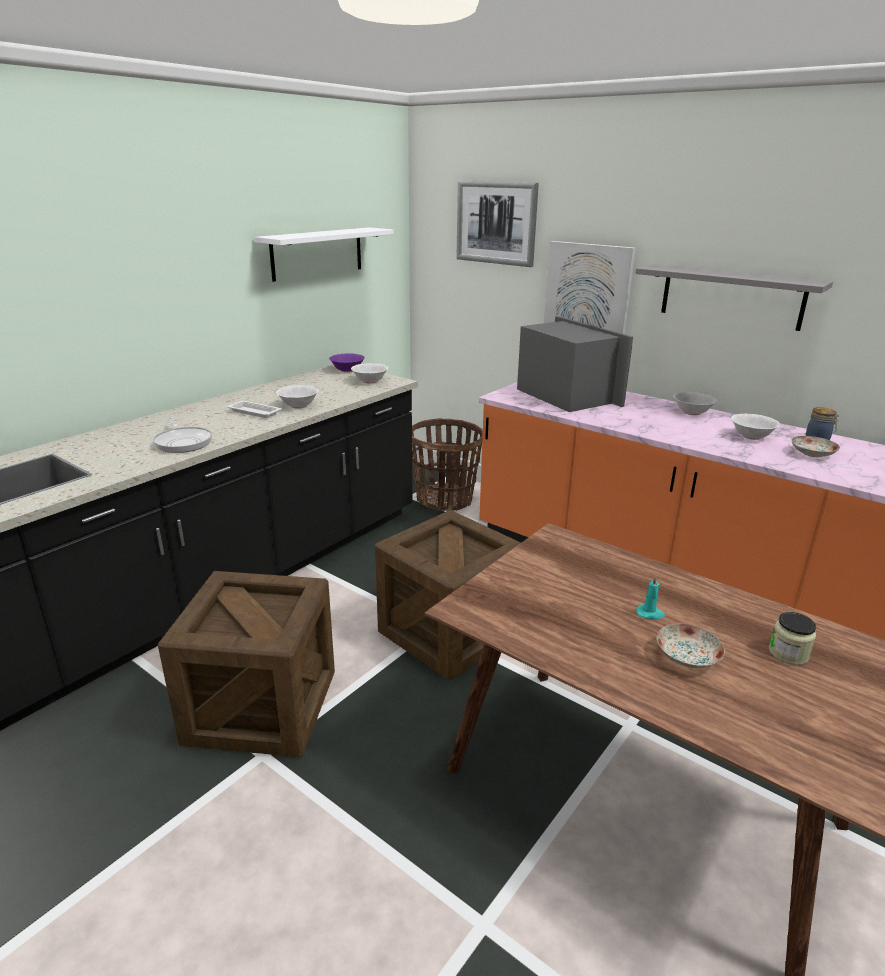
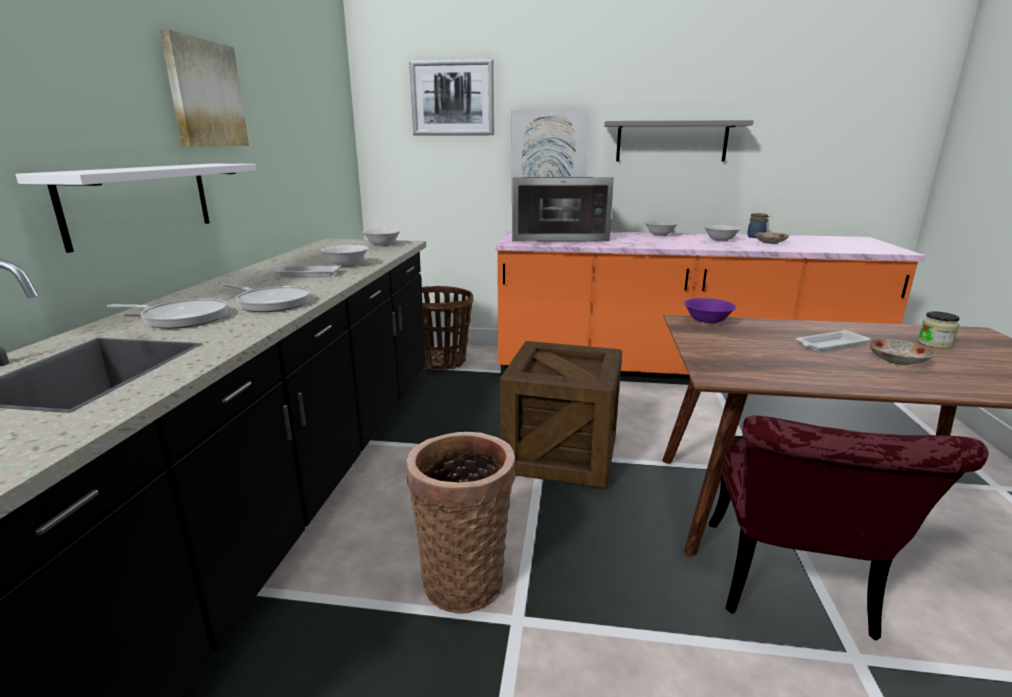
camera: 30 degrees left, 5 degrees down
crate [158,571,335,757] -> basket [407,432,515,614]
white shelf [255,227,393,282] -> white shelf moved to [15,164,256,253]
purple bowl [329,353,365,373] -> purple bowl moved to [684,298,736,325]
microwave [517,316,633,412] -> microwave turned 150 degrees clockwise [512,177,614,241]
turquoise candle [636,576,665,620] -> white tray [796,330,870,352]
none -> frying pan [107,298,227,329]
none -> picture [160,30,249,146]
none -> red chair [709,415,988,641]

